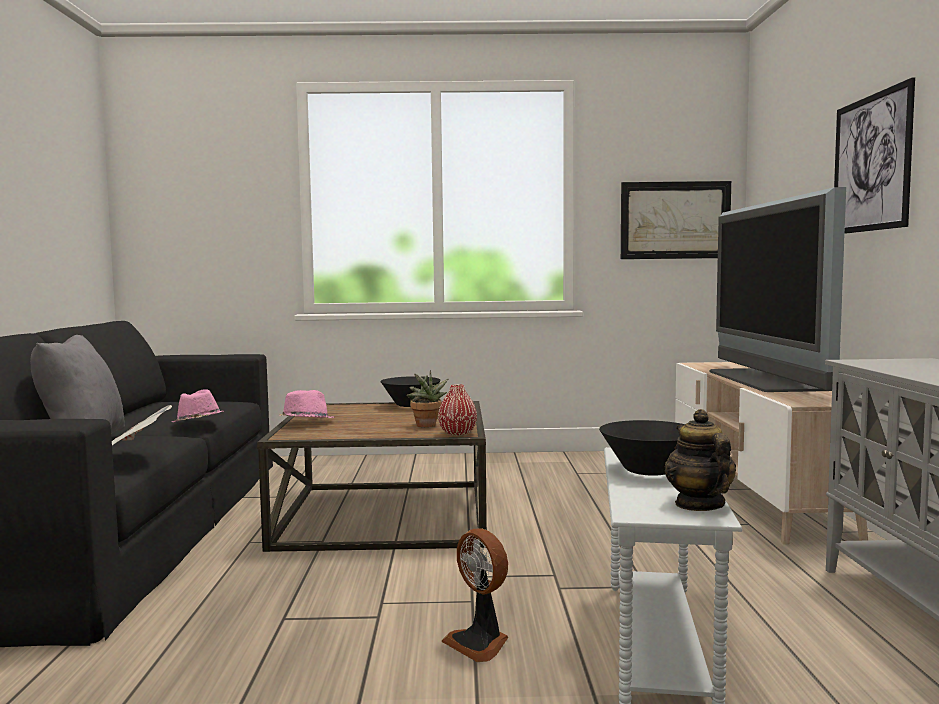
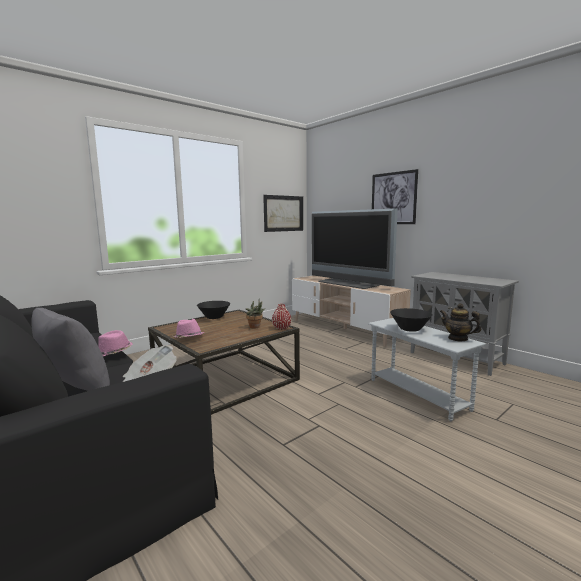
camera: 40 degrees left, 5 degrees up
fan [441,529,508,662] -> none

